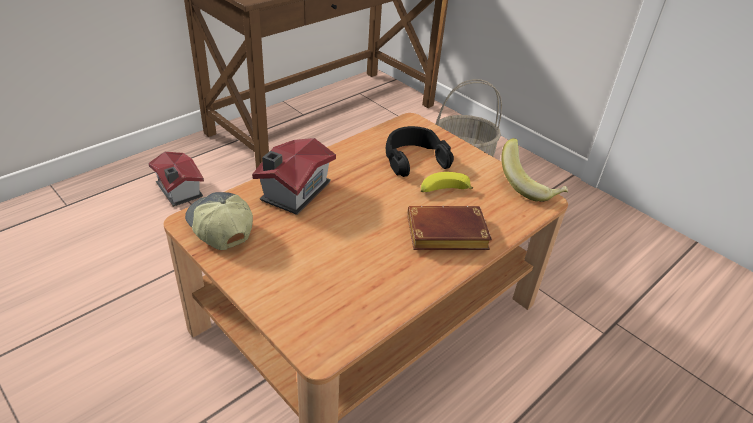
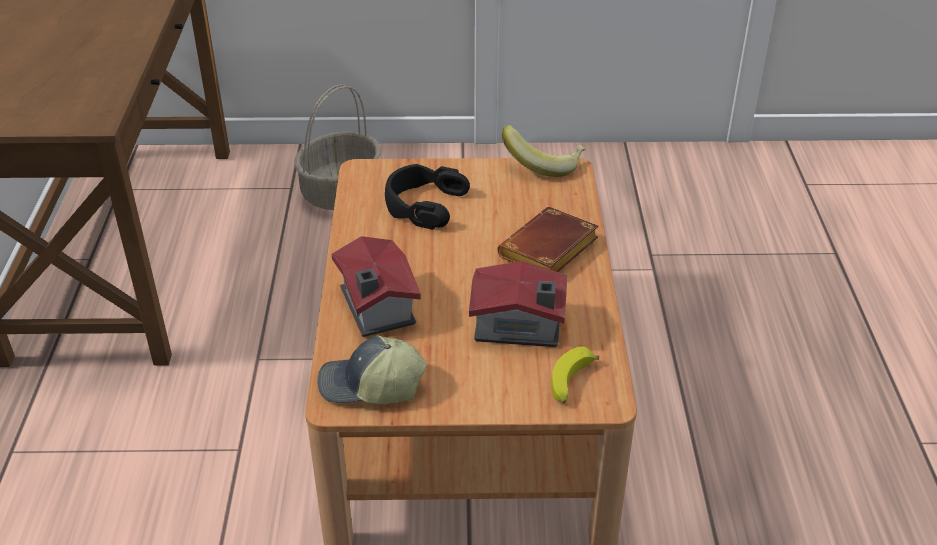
camera: 45 degrees left, 0 degrees up
toy house [148,152,204,207] -> toy house moved to [469,261,567,347]
banana [421,172,473,192] -> banana moved to [551,346,599,403]

